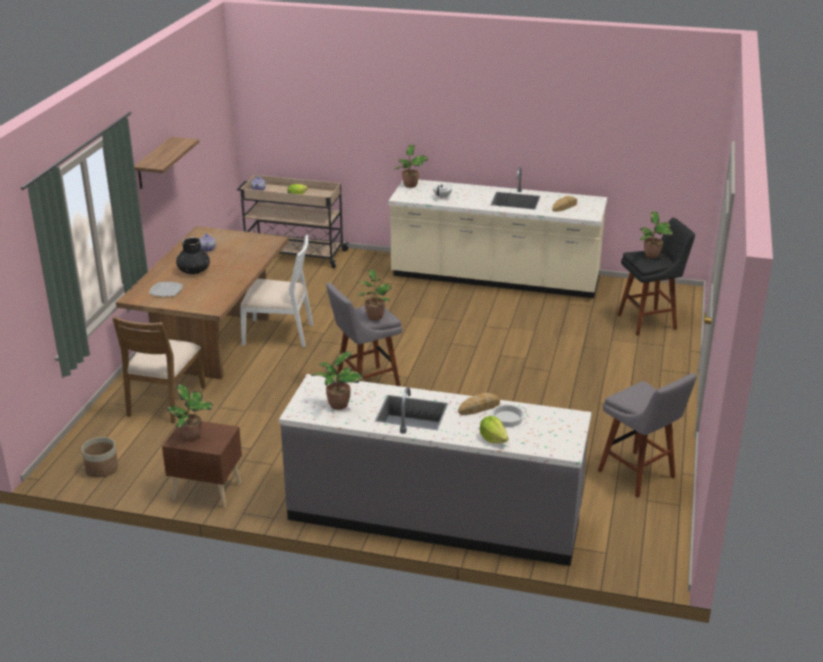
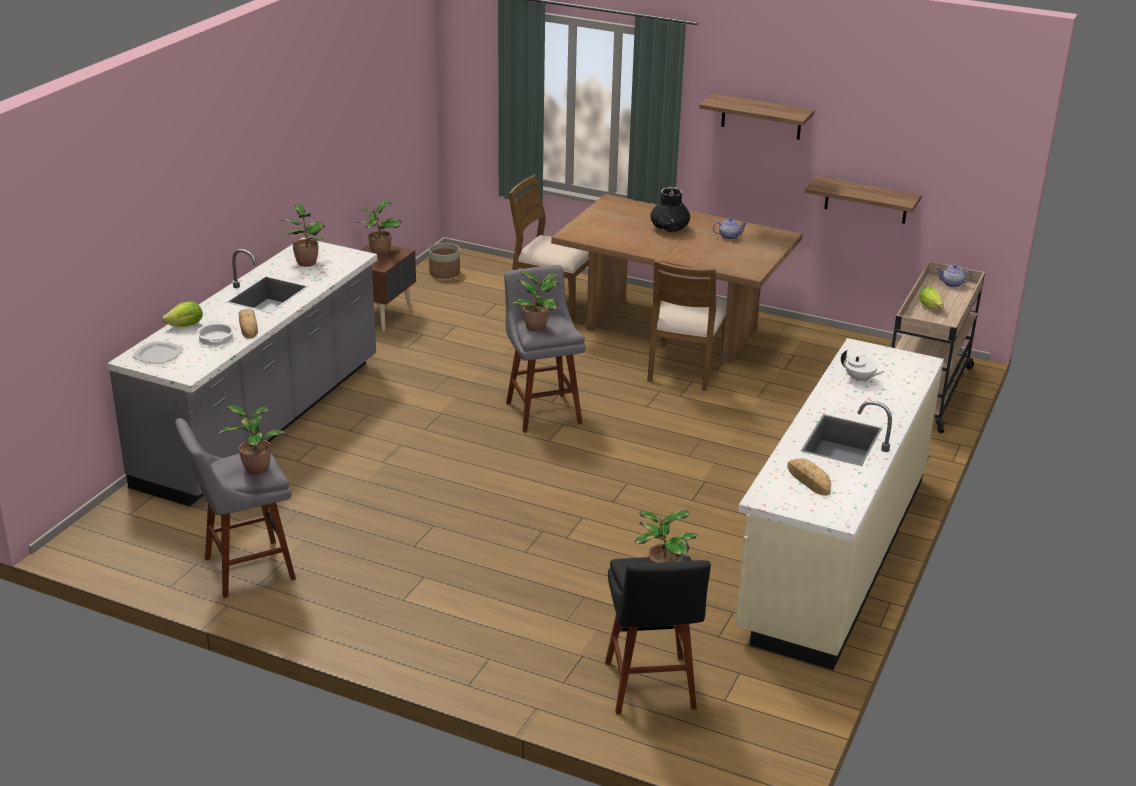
camera: 100 degrees right, 0 degrees up
plate [149,282,183,297] -> plate moved to [132,341,184,364]
white chair [240,235,313,347] -> brown chair [647,260,727,391]
potted plant [394,144,428,188] -> potted plant moved to [219,405,285,475]
none -> shelf [805,176,922,224]

